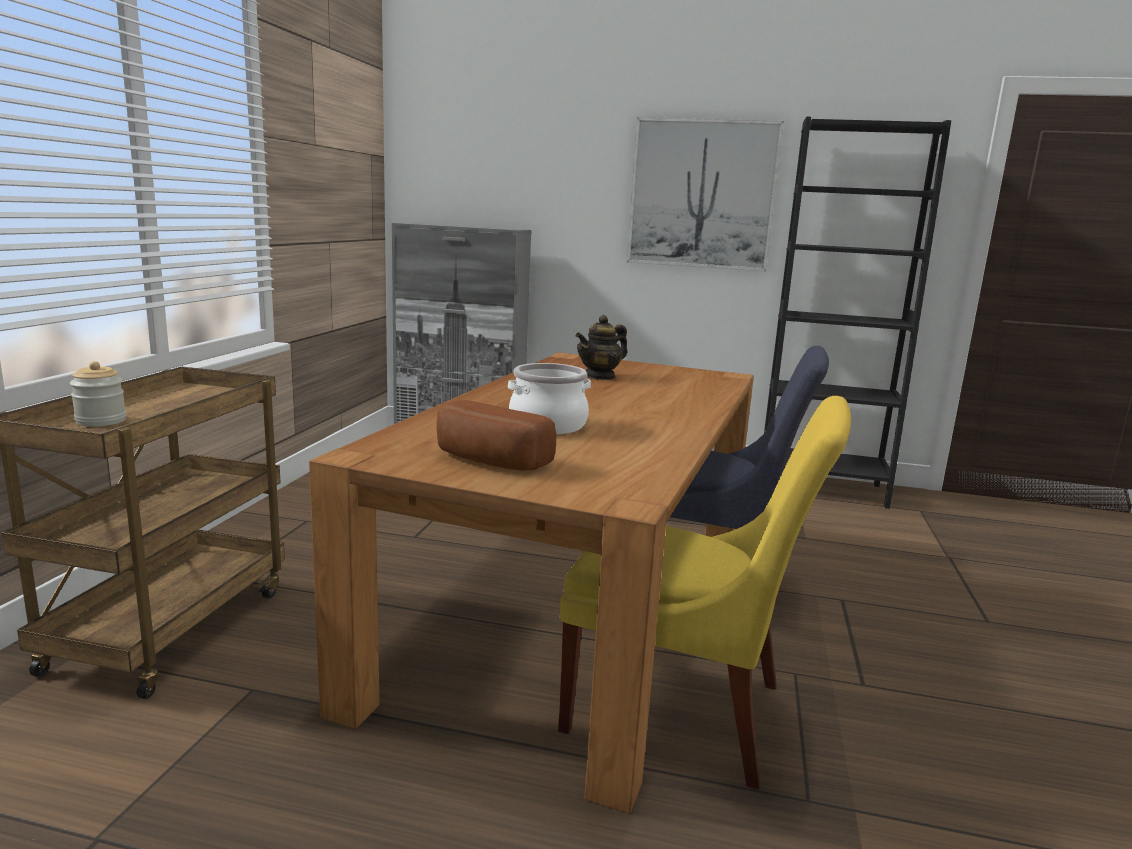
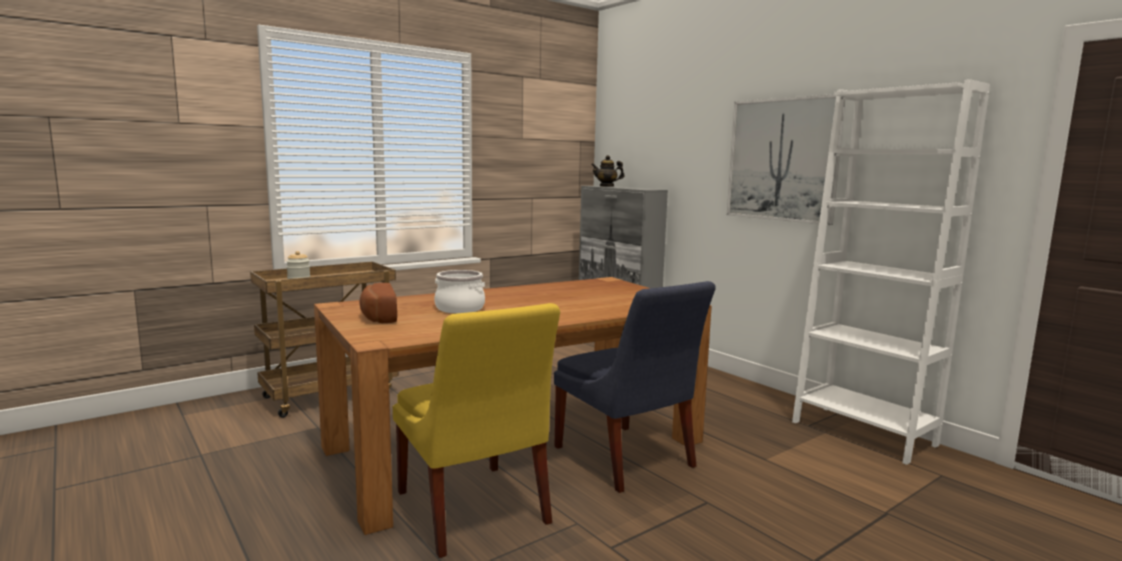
camera: 40 degrees right, 5 degrees down
teapot [575,315,627,380] -> teapot moved to [591,155,625,187]
black bookcase [764,117,951,509] -> white bookcase [792,79,990,465]

